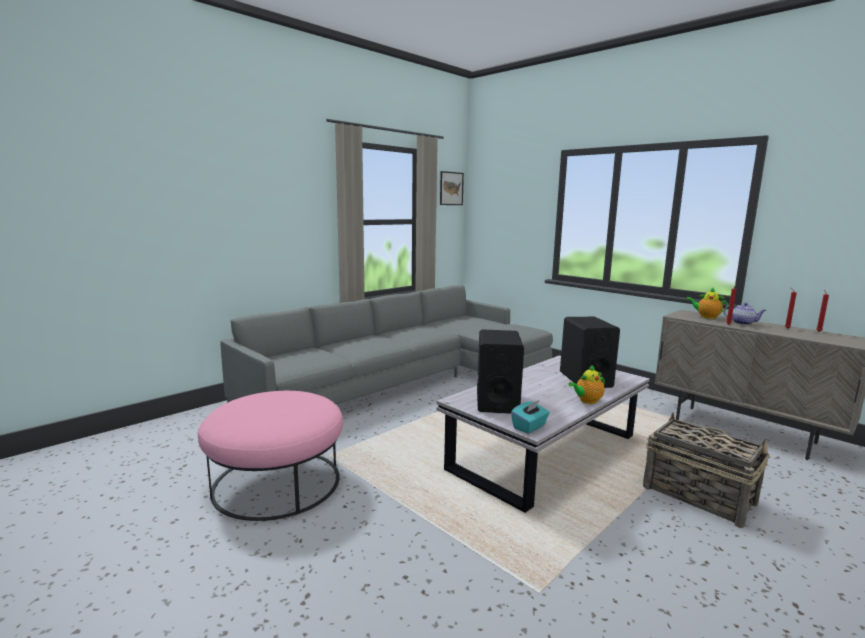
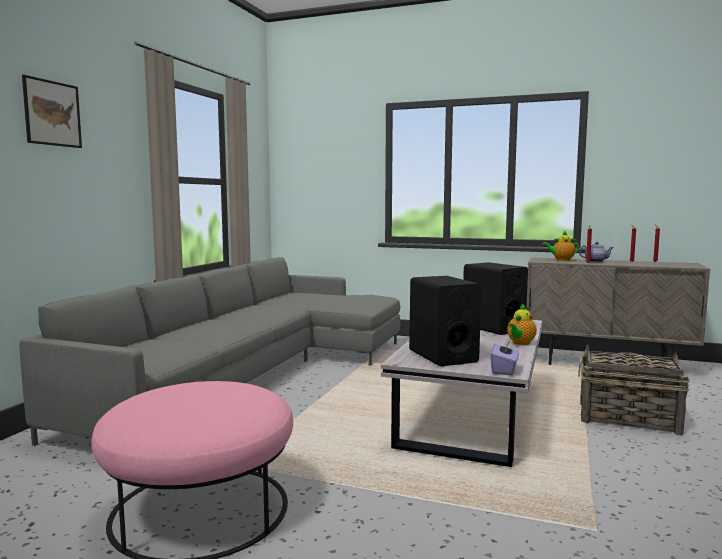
camera: 25 degrees left, 5 degrees down
picture [440,171,464,205] -> picture moved to [22,75,82,148]
turquoise tissue box [511,400,550,434] -> purple tissue box [490,339,519,376]

